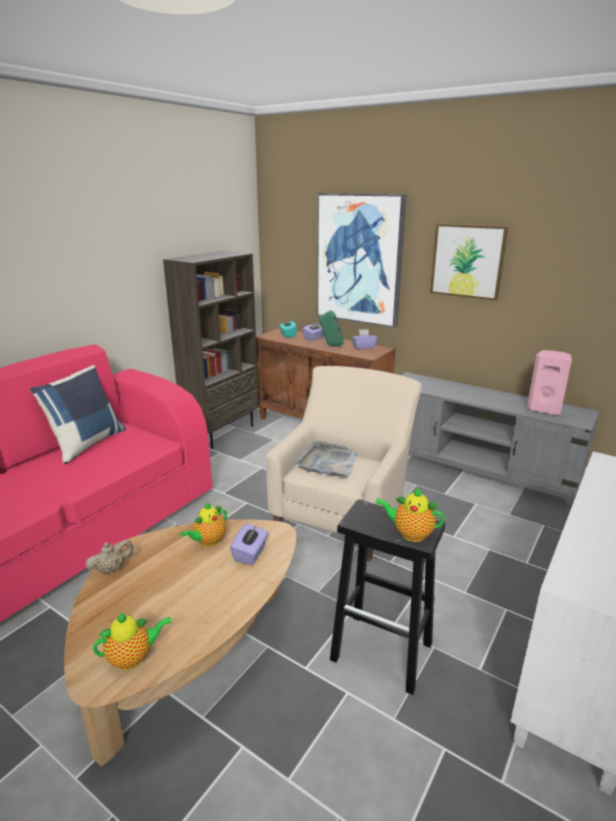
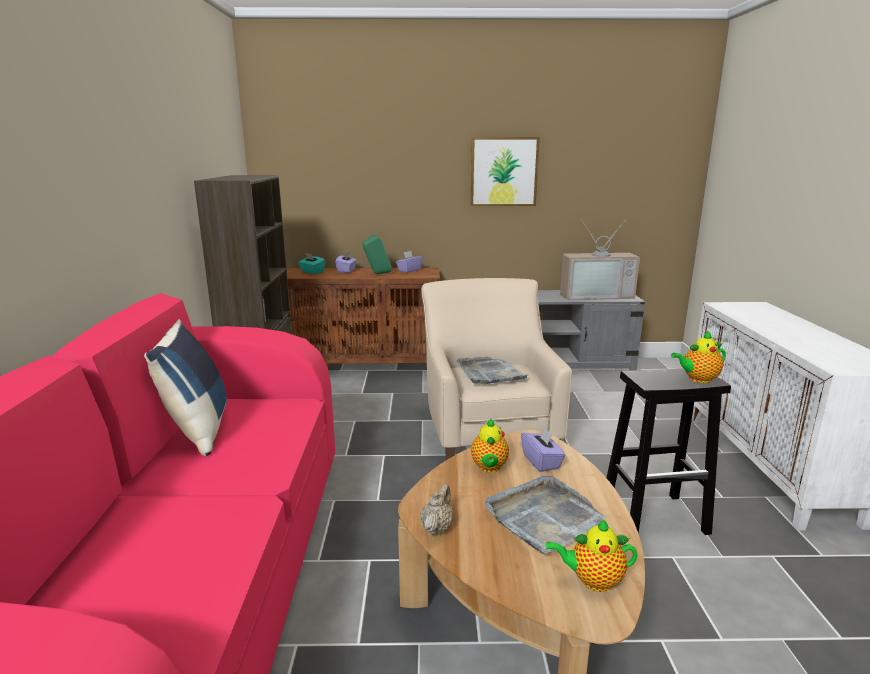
camera: 35 degrees left, 5 degrees down
teapot [93,612,172,670] -> teapot turned 120 degrees counterclockwise [546,519,637,592]
picture [317,193,407,328] -> none
pink speaker [527,350,572,415] -> television [560,219,640,300]
none -> grey tray [485,476,607,554]

